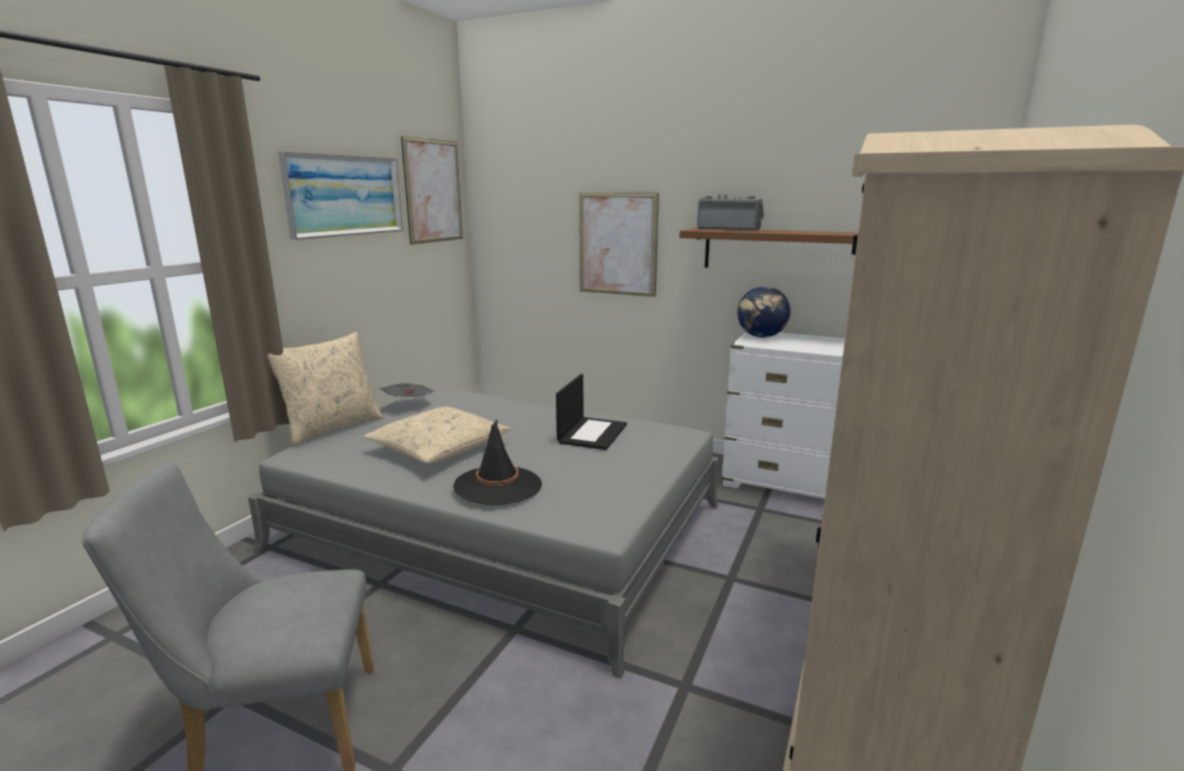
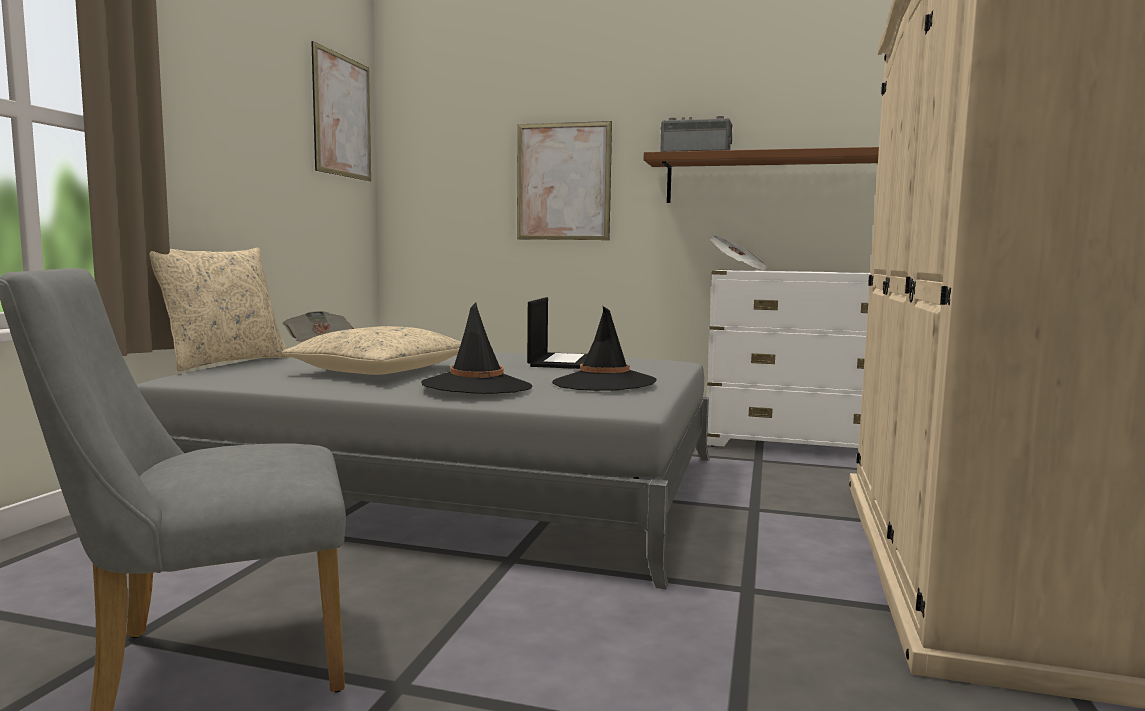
camera: 10 degrees left, 10 degrees down
picture [278,151,403,240] -> none
globe [737,286,790,338] -> newspaper [711,235,769,271]
none -> black hat [552,306,657,391]

